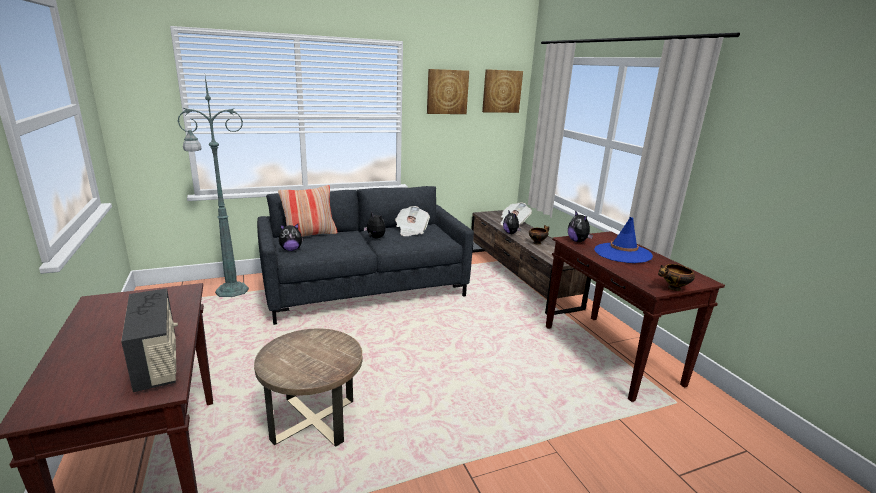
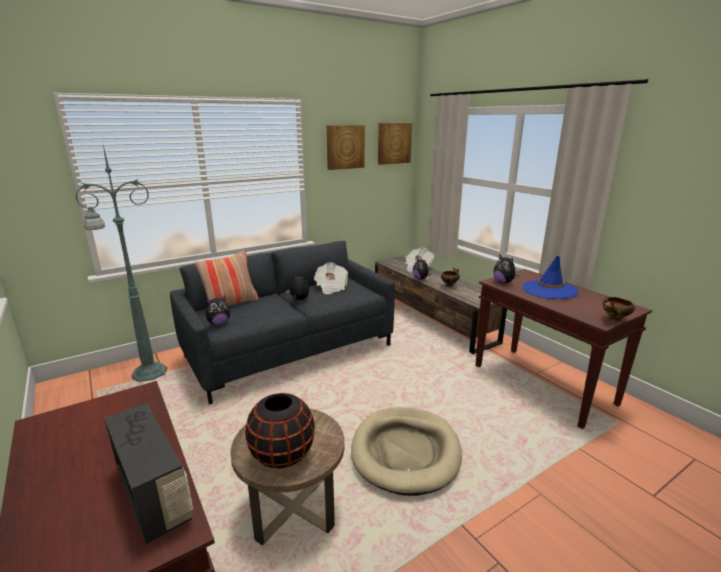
camera: 10 degrees left, 0 degrees up
none -> black vase [245,393,315,469]
none -> beige dog bed [351,407,462,496]

